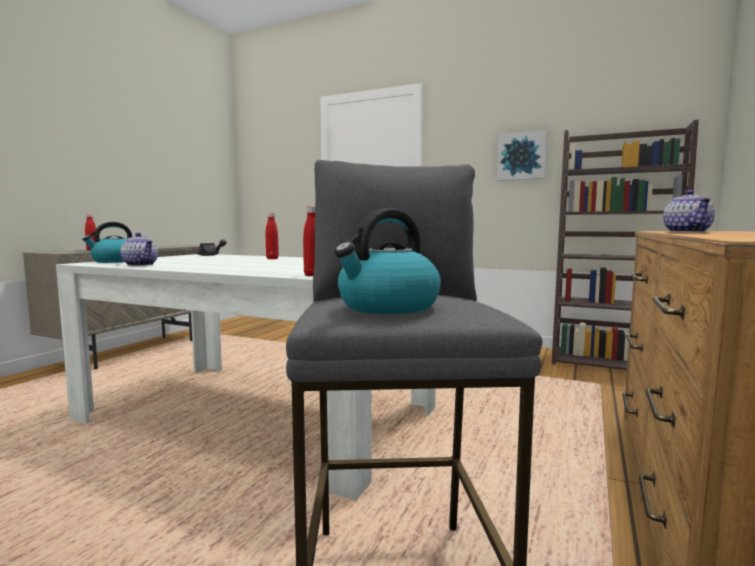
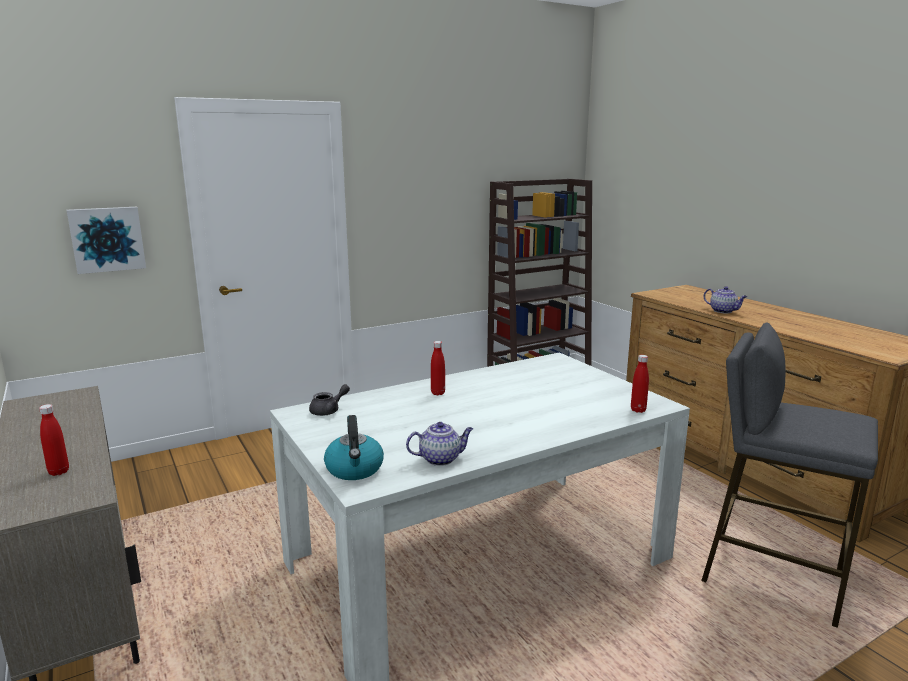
camera: 55 degrees left, 10 degrees up
kettle [334,208,441,314] -> none
picture [497,130,547,181] -> picture moved to [67,207,146,274]

